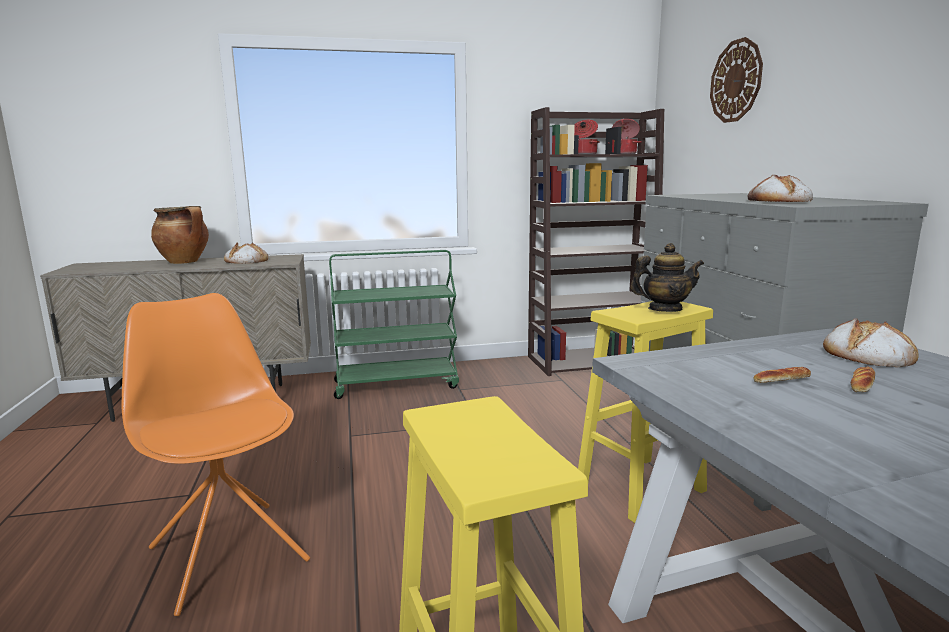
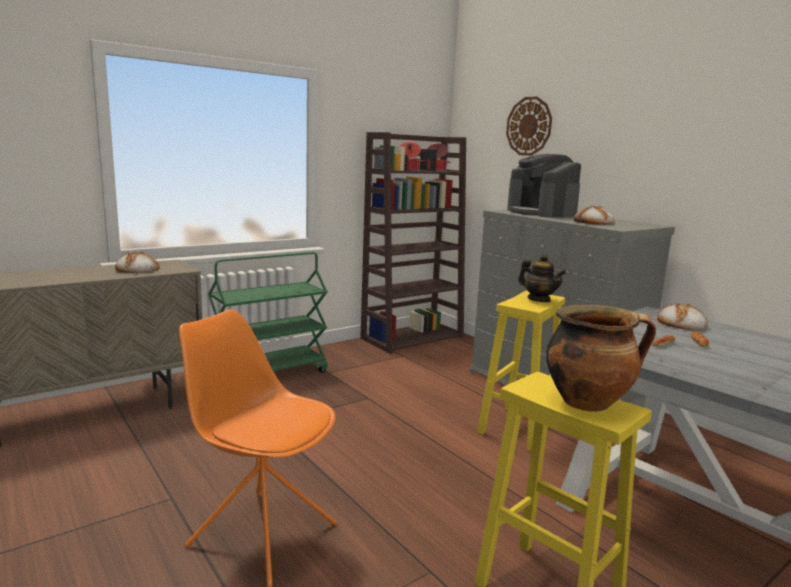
camera: 25 degrees left, 0 degrees up
cooking pot [151,206,209,264] -> cooking pot moved to [546,305,656,412]
teapot [630,243,704,312] -> teapot turned 75 degrees clockwise [518,254,566,302]
none -> coffee machine [507,154,581,218]

